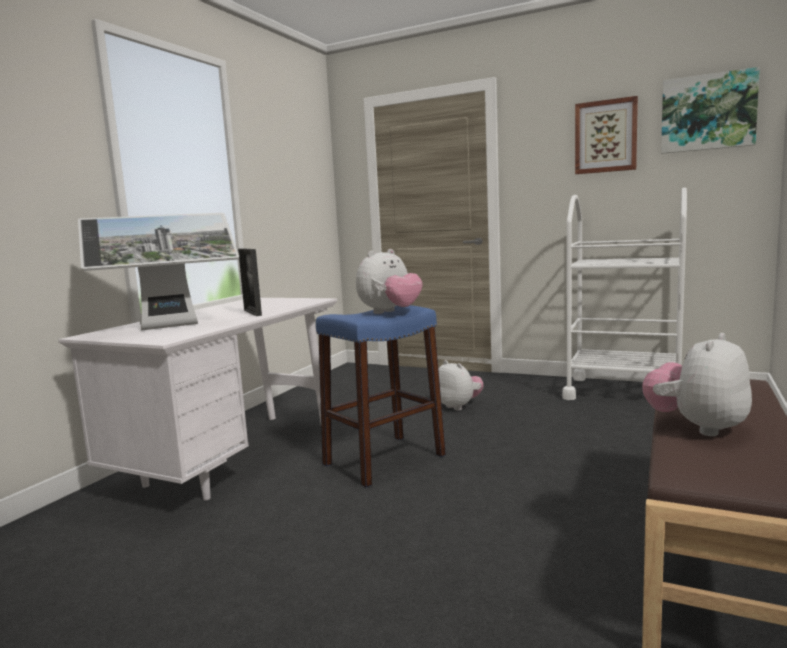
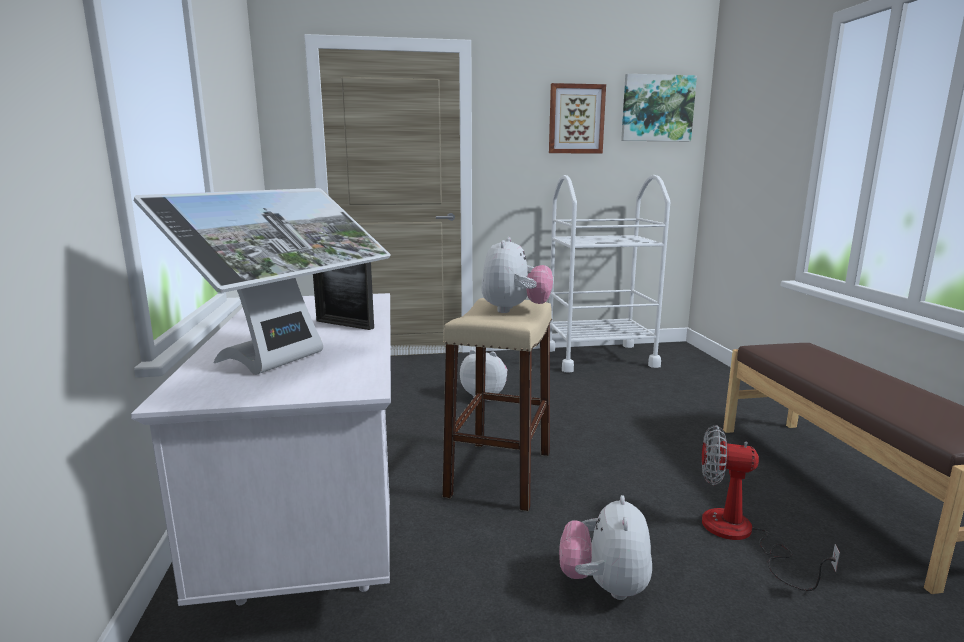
camera: 35 degrees left, 5 degrees up
blue stool [316,305,446,488] -> beige stool [442,298,552,512]
plush toy [642,333,752,436] -> plush toy moved to [559,495,652,600]
none -> fan [702,425,840,591]

